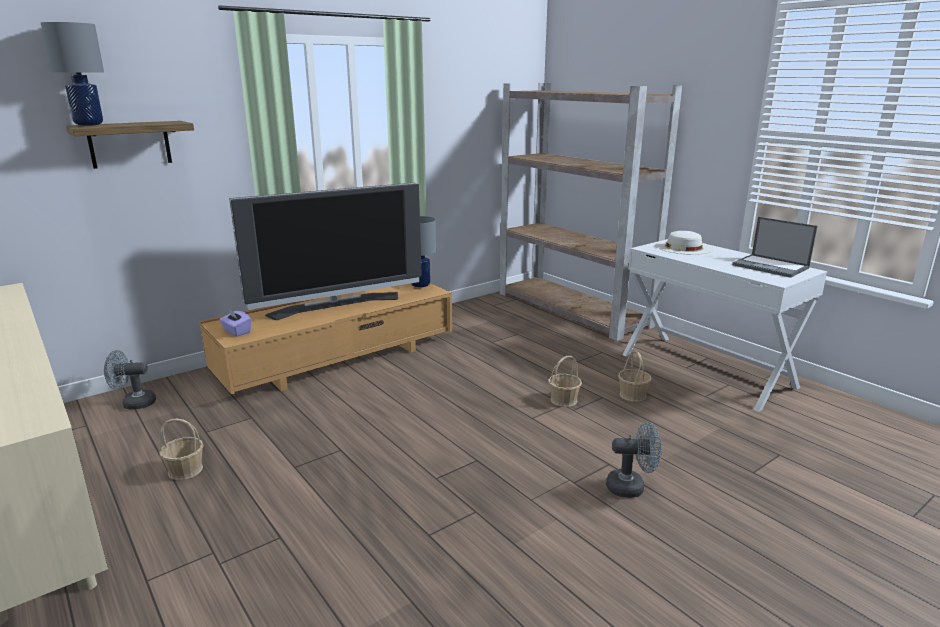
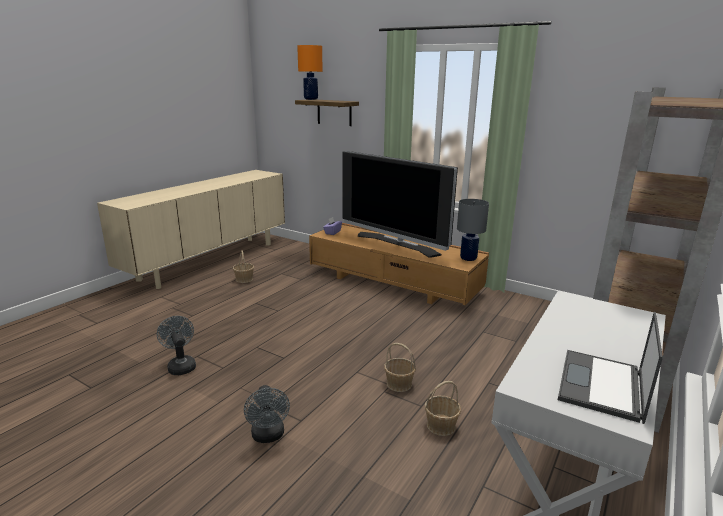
camera: 70 degrees right, 0 degrees up
grey table lamp [41,22,104,126] -> orange table lamp [297,45,323,100]
grey fan [104,350,156,410] -> grey fan moved to [157,316,196,375]
white hat [655,231,714,255] -> none

